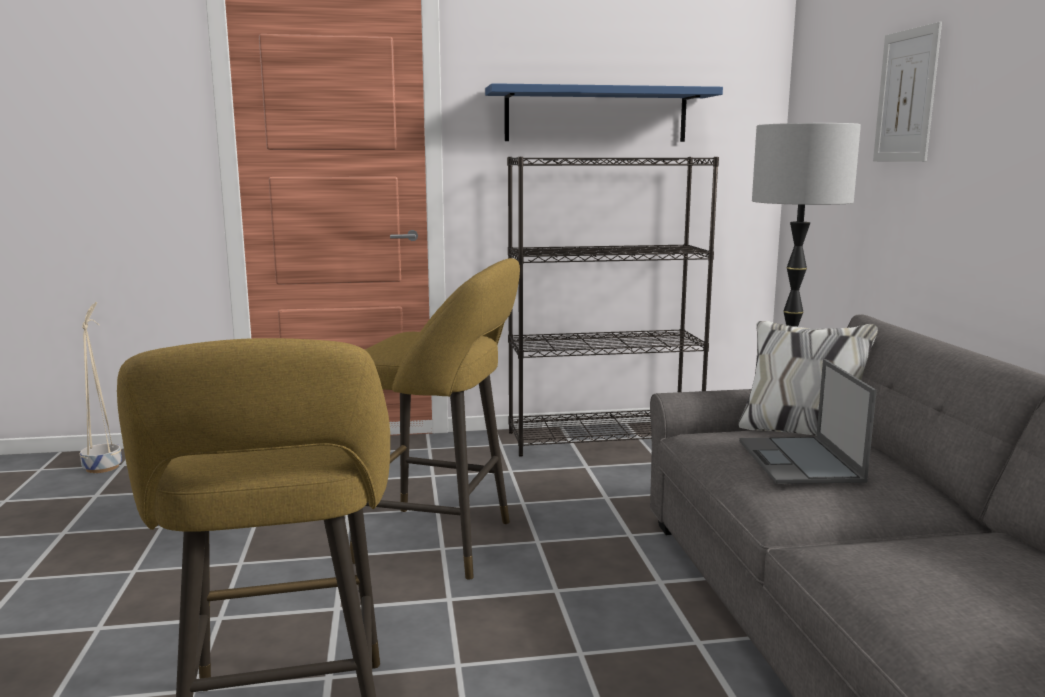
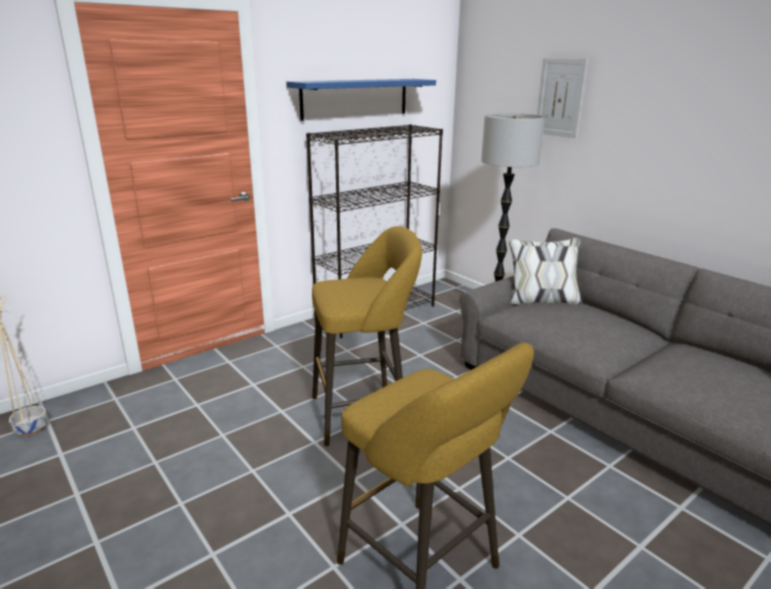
camera: 30 degrees left, 10 degrees up
laptop [739,359,877,484] -> none

